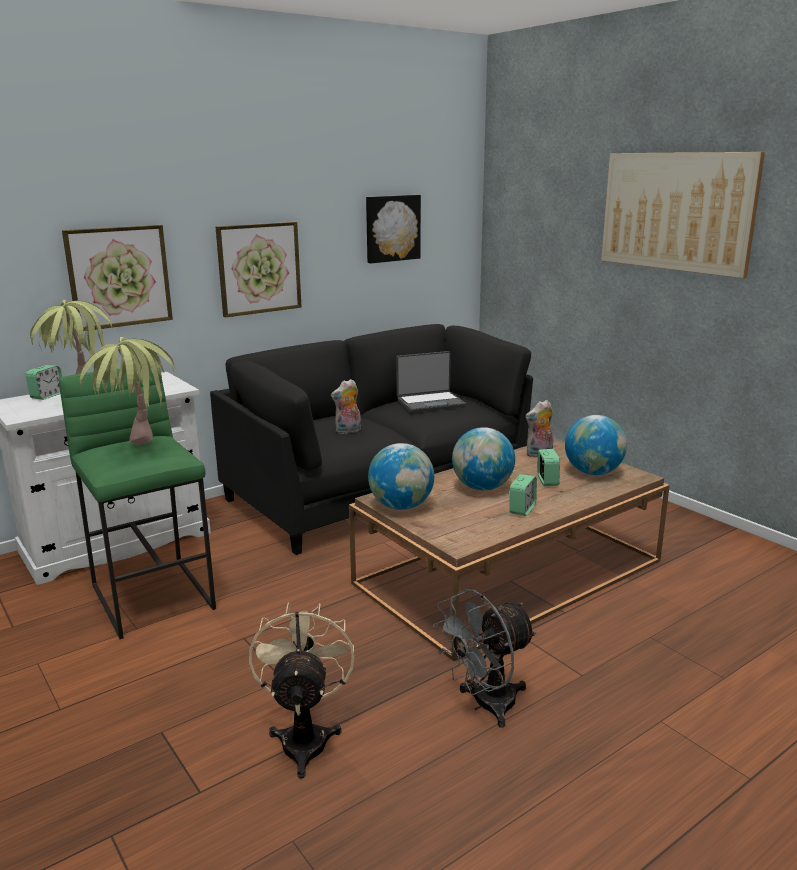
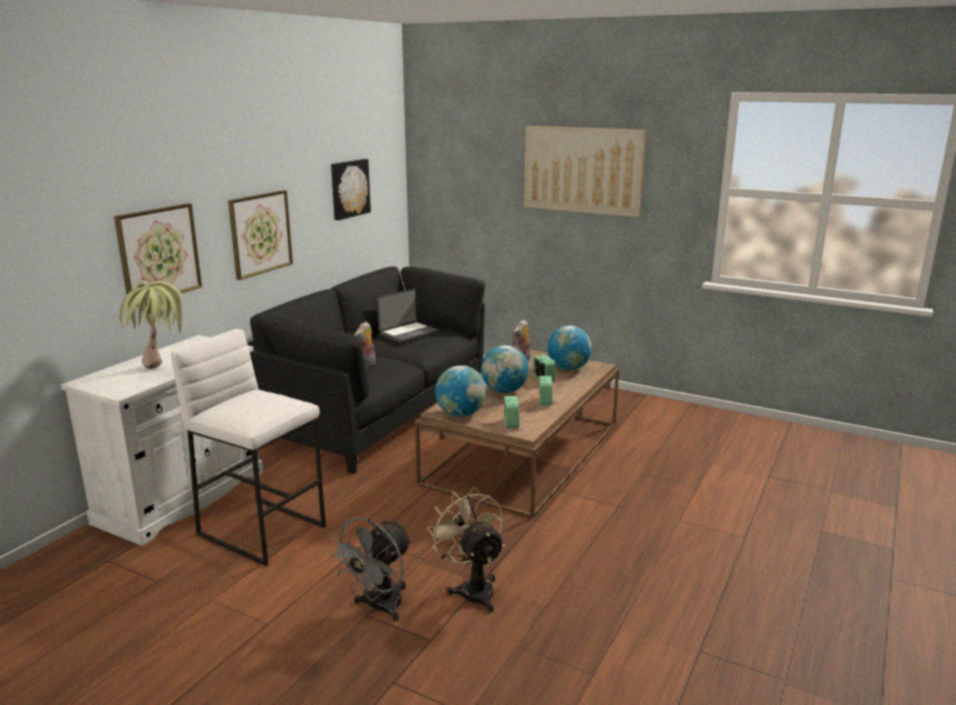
camera: 25 degrees left, 0 degrees up
alarm clock [25,365,62,400] -> alarm clock moved to [504,396,519,428]
green stool [59,368,216,639] -> white stool [171,329,326,566]
potted plant [80,337,175,446] -> none
grey fan [433,589,537,728] -> grey fan moved to [328,517,412,621]

